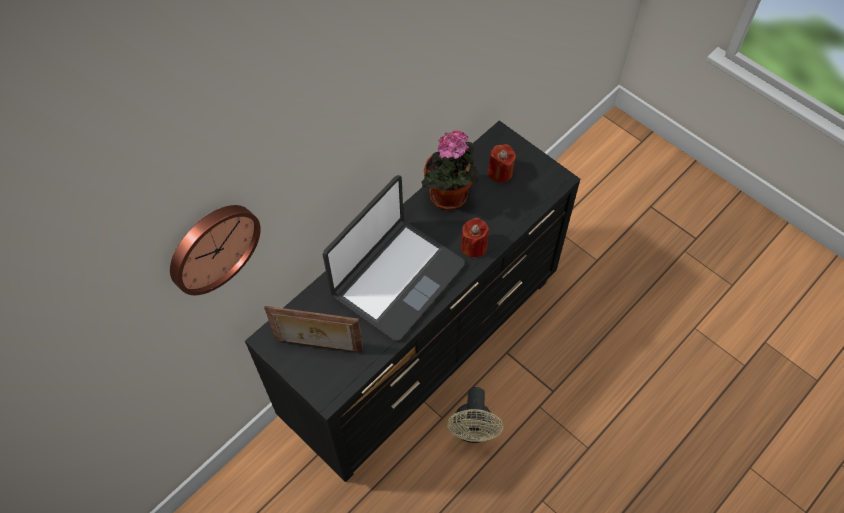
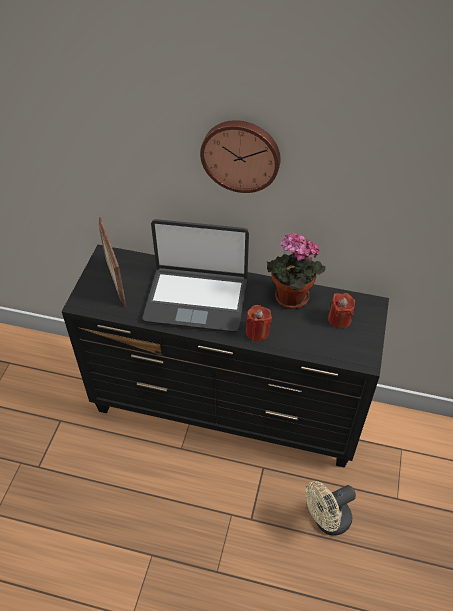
camera: 60 degrees right, 10 degrees down
wall clock [170,205,261,295] -> wall clock moved to [200,120,281,193]
beige fan [447,387,504,443] -> beige fan moved to [306,481,356,536]

